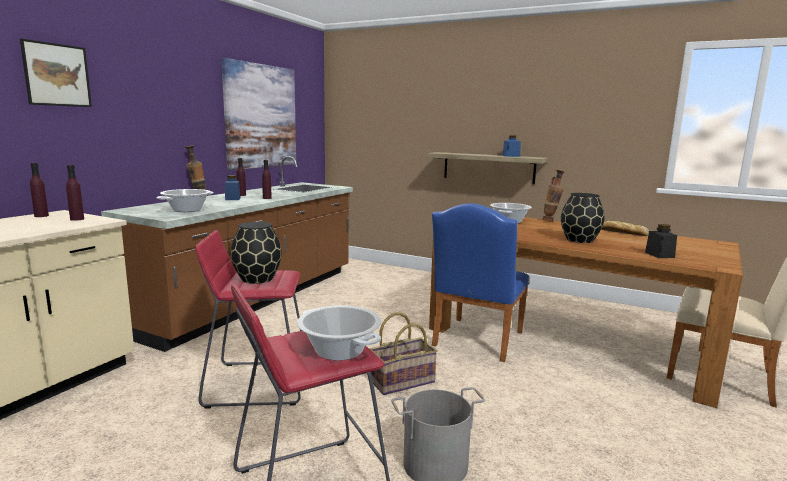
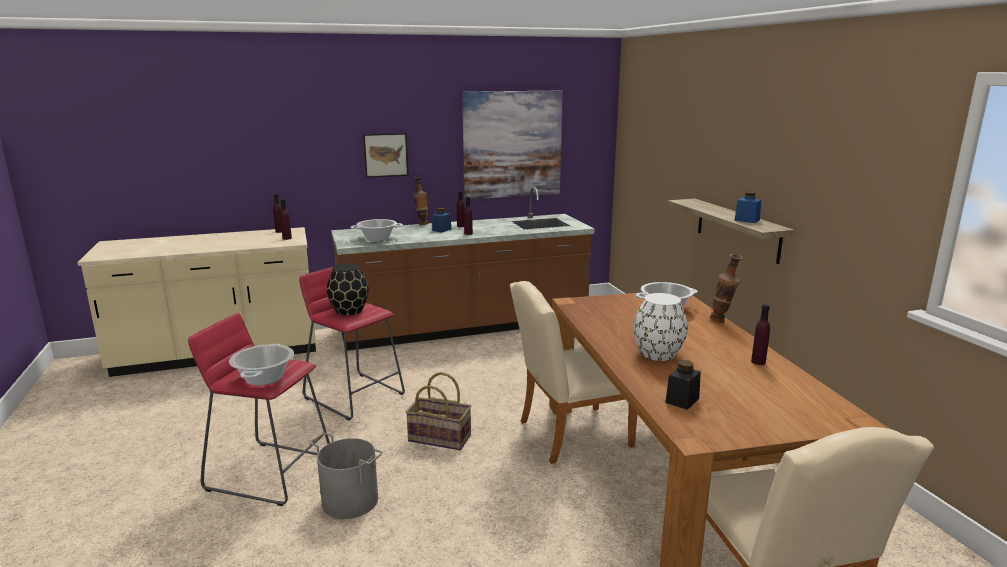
camera: 45 degrees right, 5 degrees up
picture [20,39,92,107] -> picture moved to [363,133,408,178]
blue chair [432,203,529,362] -> beige chair [510,281,637,464]
black vase [561,193,604,243] -> white vase [634,293,688,361]
bread [601,221,649,236] -> purple bottle [751,304,770,365]

